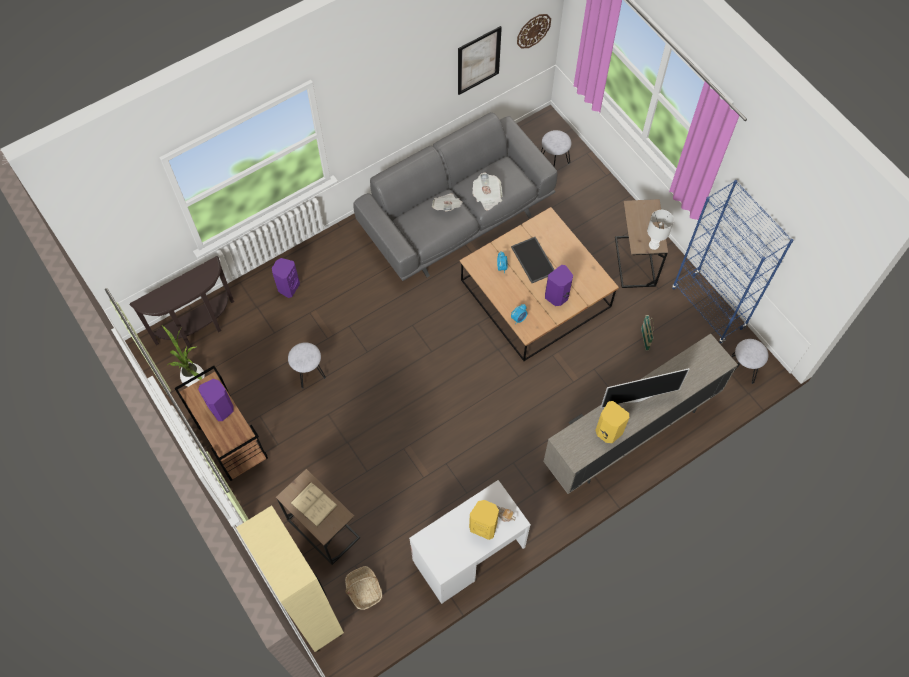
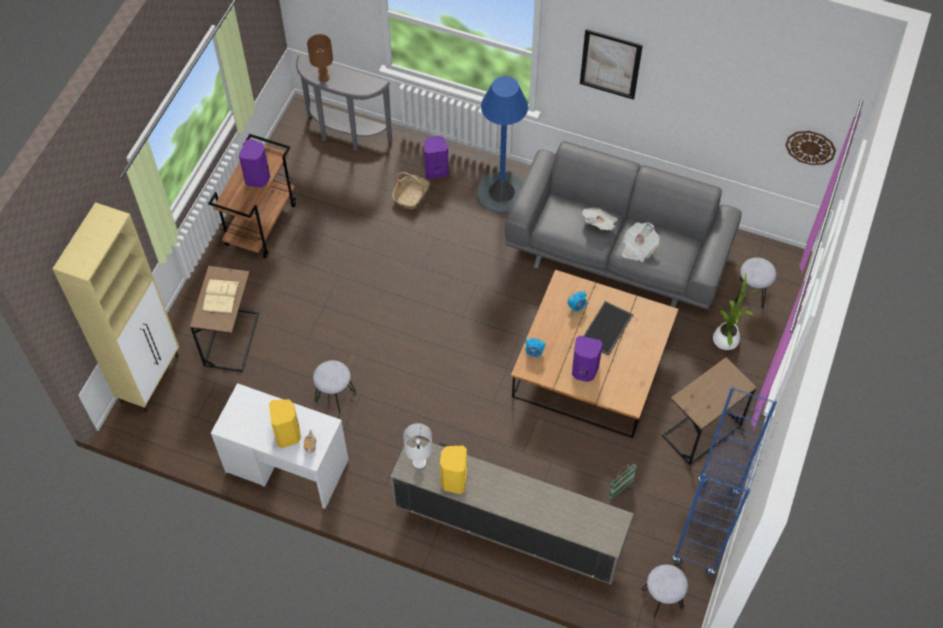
camera: 55 degrees right, 5 degrees down
brown console table [129,256,234,348] -> grey console table [296,55,392,151]
potted plant [162,326,205,387] -> potted plant moved to [713,274,758,350]
grey stool [288,342,326,389] -> grey stool moved to [313,360,355,414]
basket [345,566,382,610] -> basket moved to [392,172,430,210]
picture [458,26,502,95] -> picture moved to [580,29,643,100]
television [600,368,689,408] -> none
white table lamp [647,210,674,250] -> white table lamp moved to [403,423,433,469]
none -> brown table lamp [307,34,333,82]
none -> blue floor lamp [477,76,528,214]

